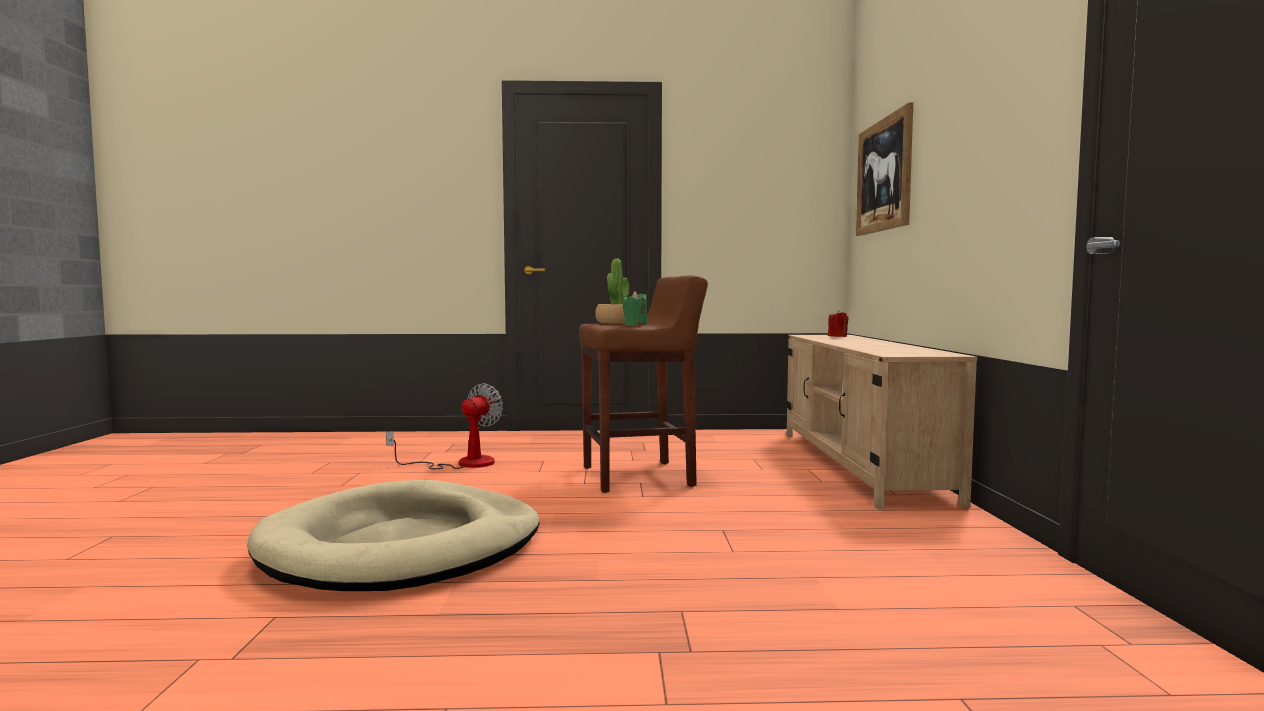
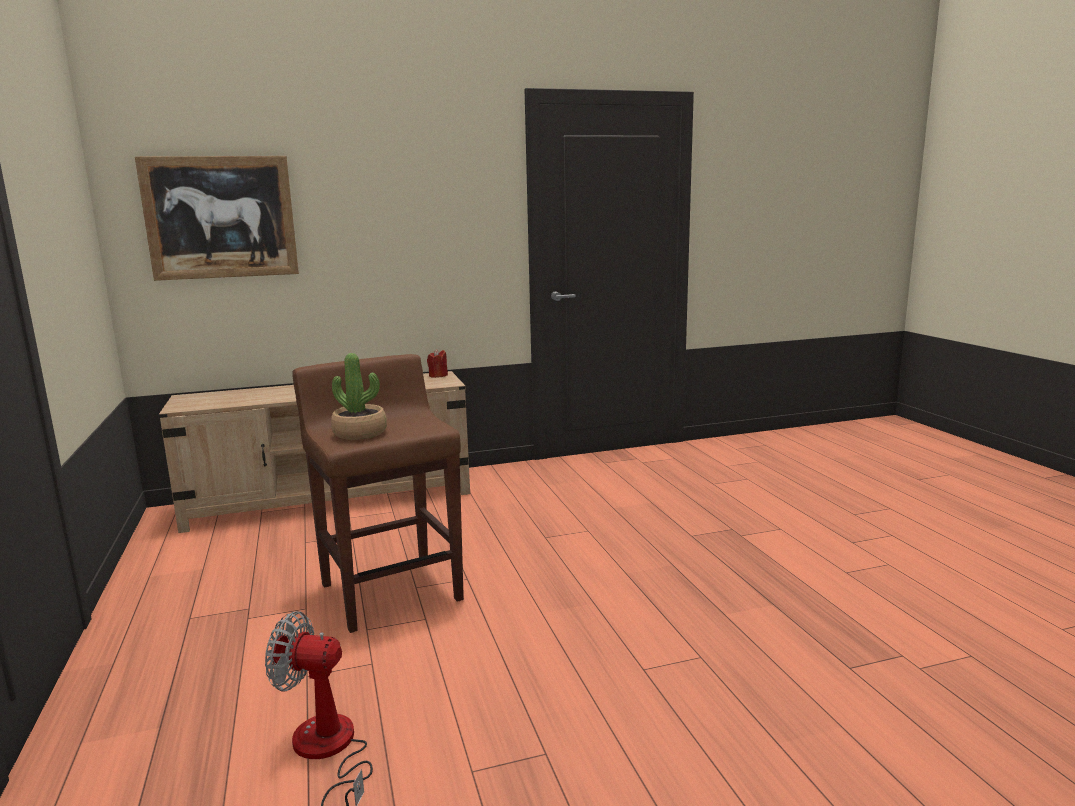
camera: 105 degrees left, 10 degrees up
beige dog bed [247,480,539,591] -> none
green candle [623,291,647,326] -> none
red candle [828,310,849,337] -> red candle moved to [427,349,448,378]

